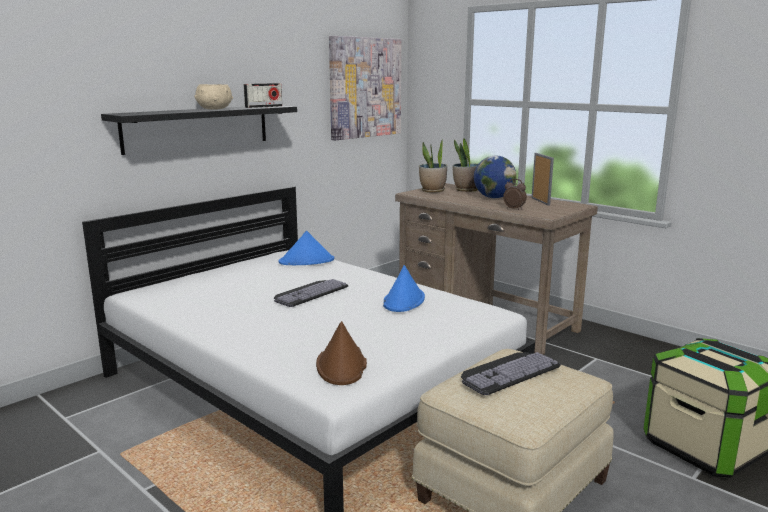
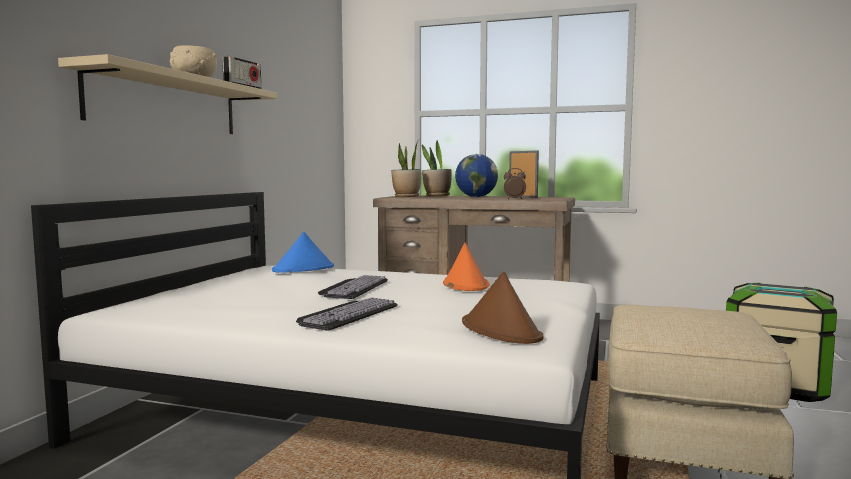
camera: 25 degrees left, 10 degrees down
black shelf [101,106,297,155] -> beige shelf [58,54,277,134]
picture [329,36,401,140] -> none
blue hat [383,265,425,312] -> orange hat [443,243,489,291]
keyboard [461,352,561,395] -> keyboard moved to [296,298,398,330]

